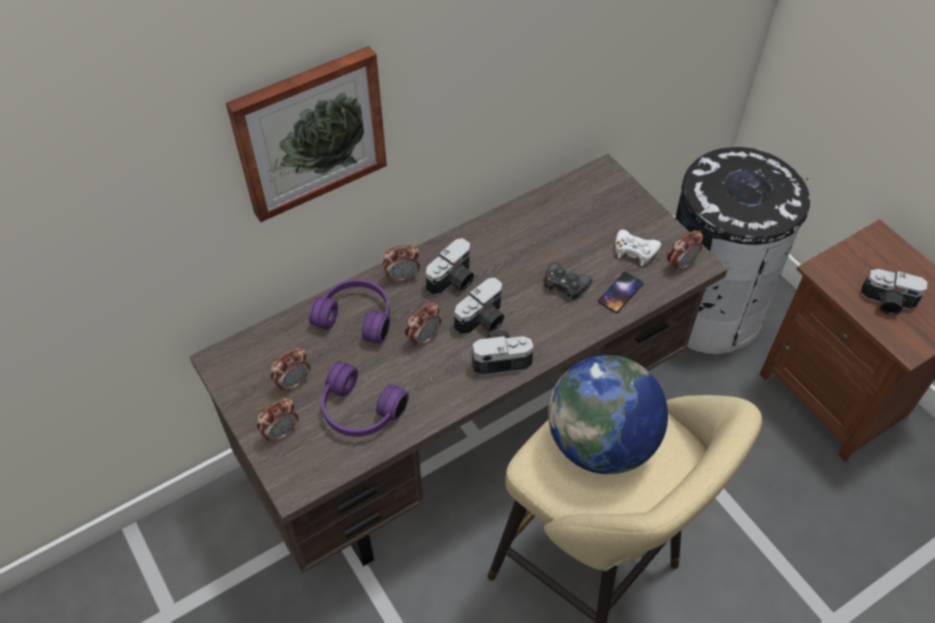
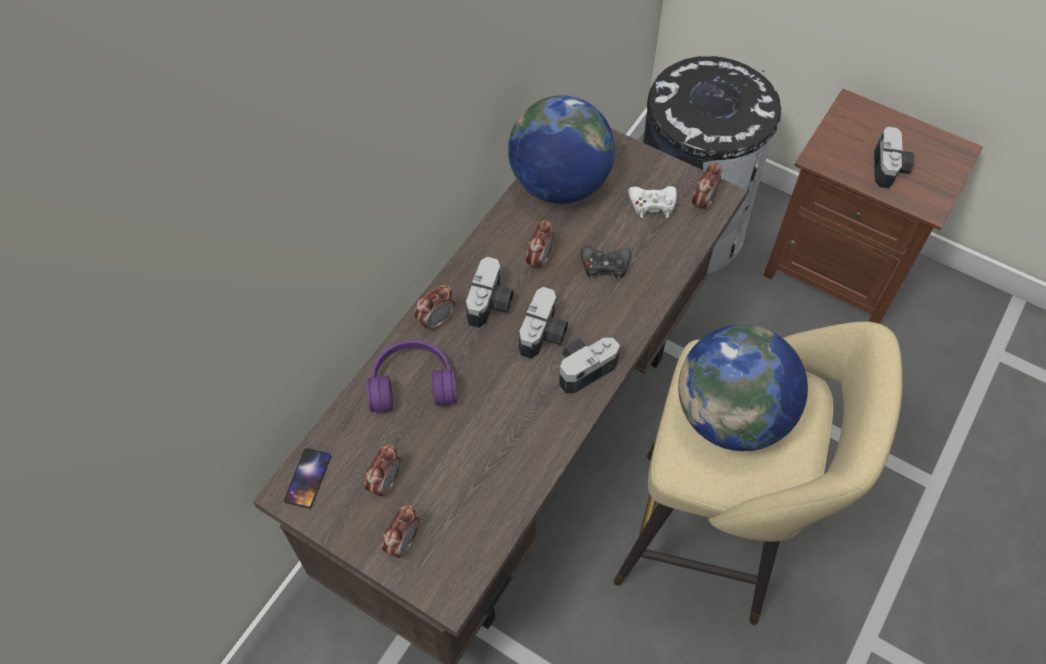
camera: 25 degrees left, 5 degrees up
picture [226,46,387,222] -> none
purple headphones [321,361,409,437] -> none
alarm clock [405,303,441,348] -> alarm clock moved to [526,219,554,271]
phone [598,272,644,313] -> phone moved to [284,448,331,509]
camera [861,269,928,315] -> camera turned 75 degrees counterclockwise [873,126,915,190]
none -> globe [508,95,615,204]

